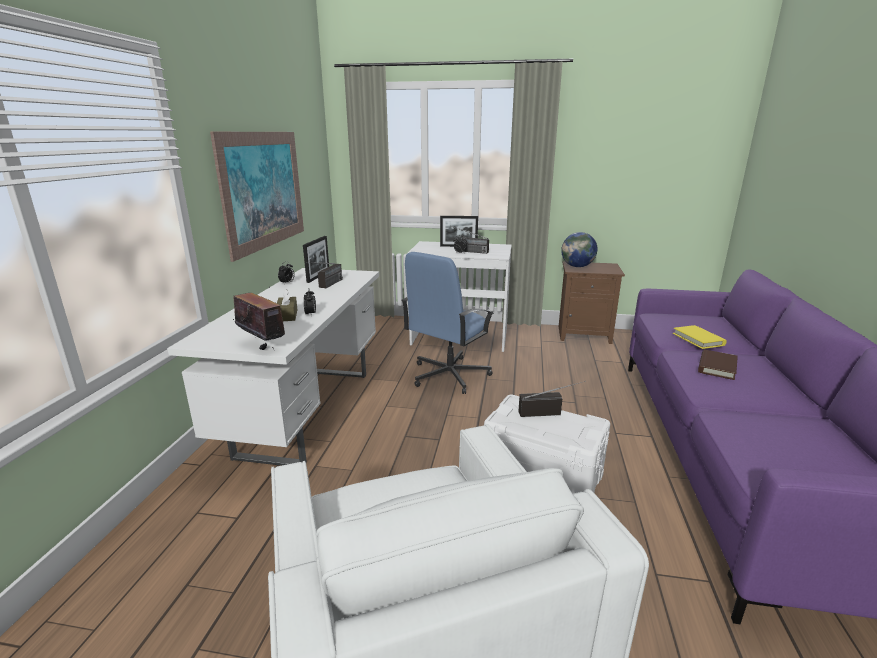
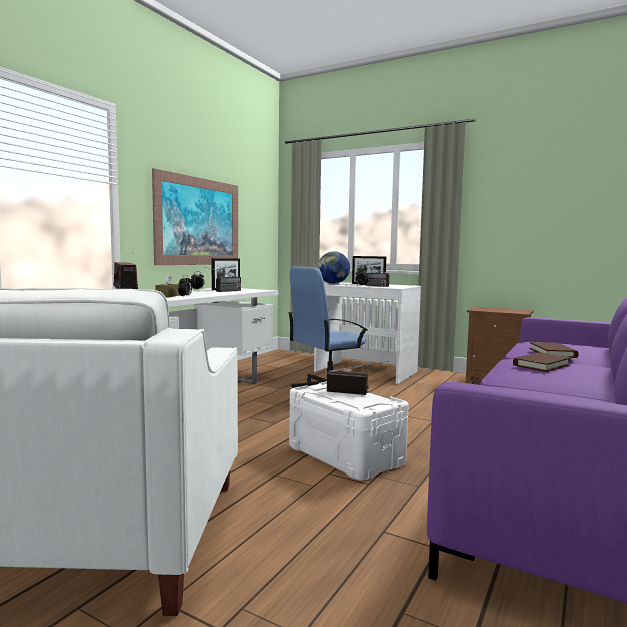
camera: 20 degrees right, 15 degrees down
globe [561,232,597,267] -> globe moved to [318,251,350,284]
yellow book [673,325,727,349] -> brown book [529,342,579,358]

